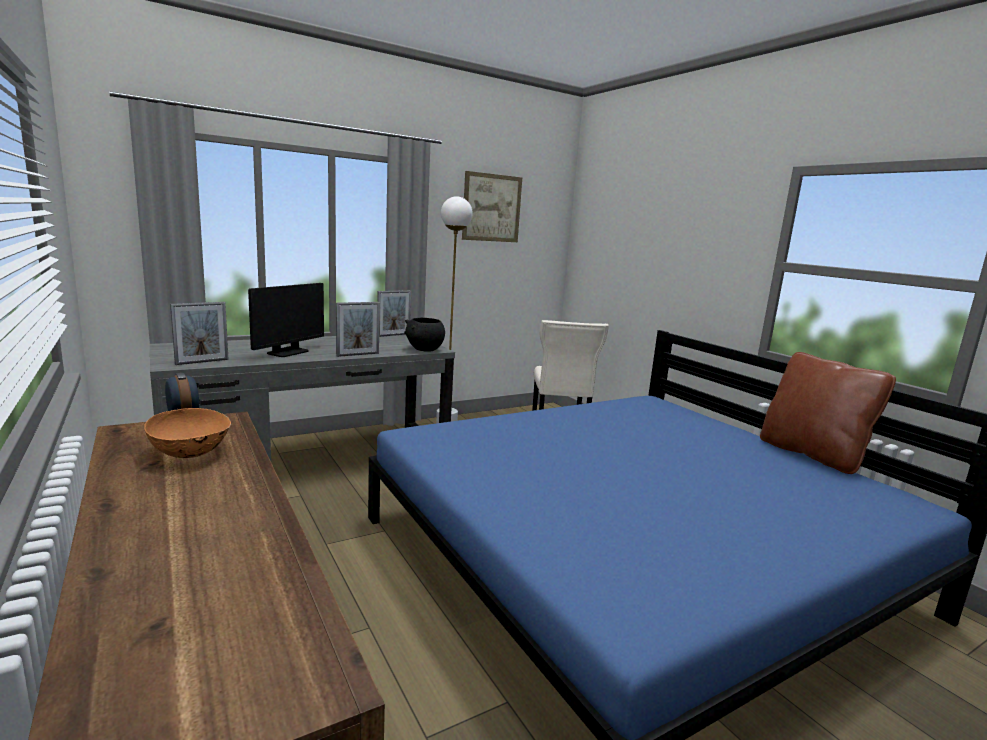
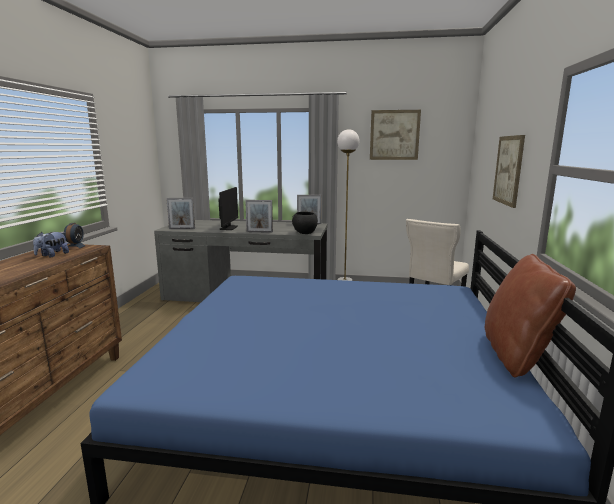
camera: 40 degrees right, 0 degrees up
orange bowl [144,408,231,458] -> plush toy [33,232,69,258]
monitor [248,283,324,357] -> monitor turned 60 degrees counterclockwise [218,187,238,230]
none -> picture [493,135,525,208]

